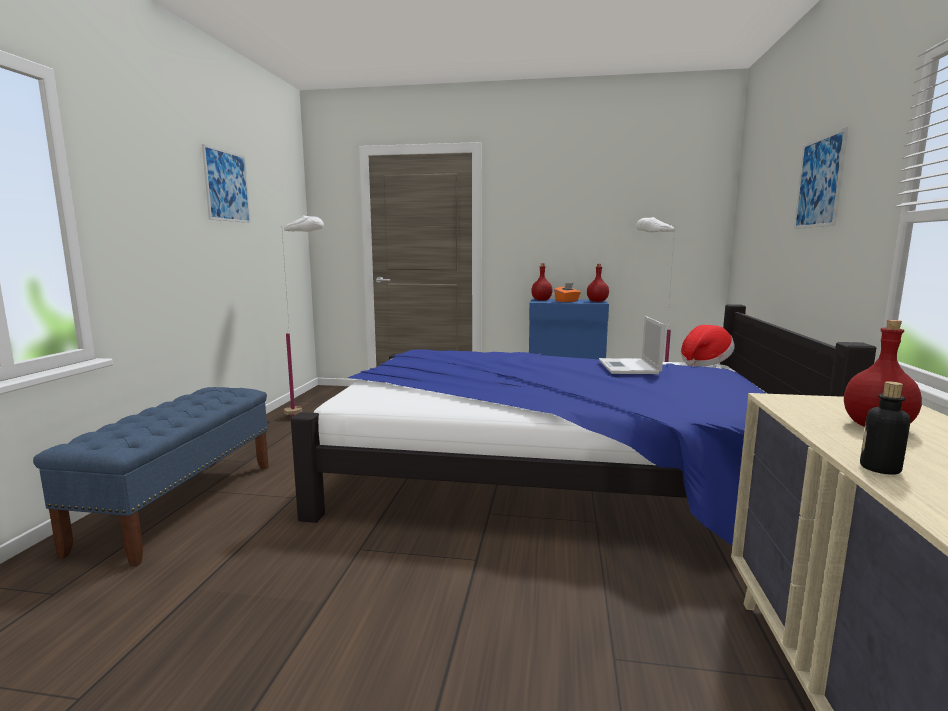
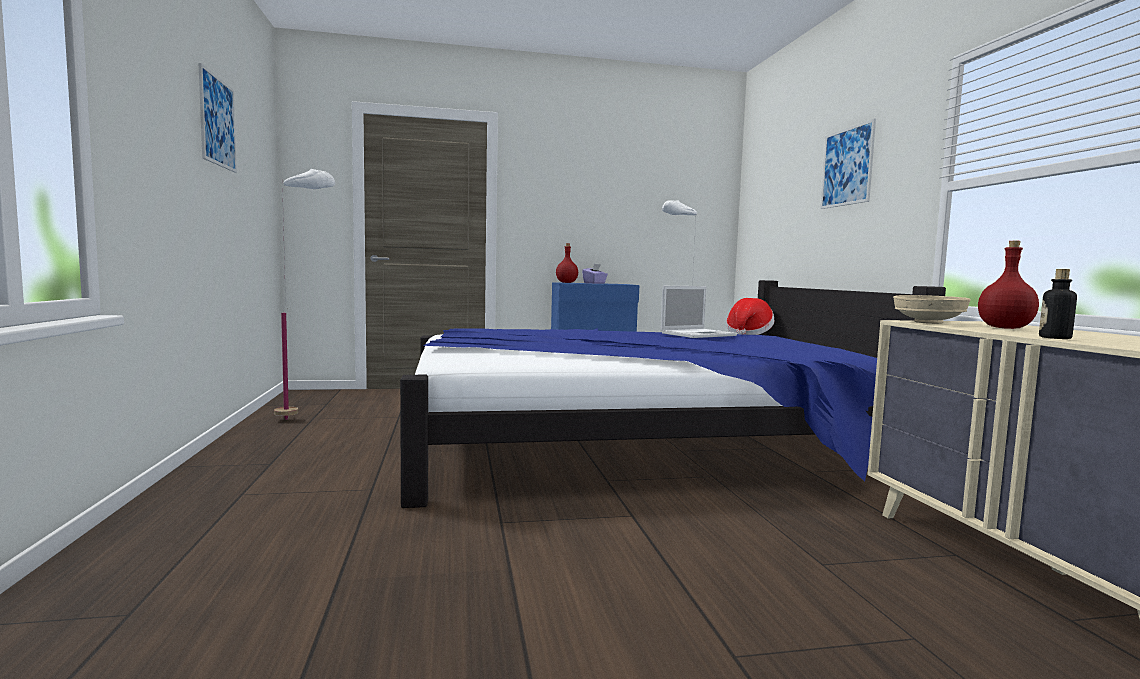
camera: 20 degrees left, 5 degrees down
blue bench [33,387,269,567] -> none
orange tissue box [554,283,581,302] -> purple tissue box [582,264,608,284]
red bottle [587,264,609,302] -> none
laptop [599,316,665,374] -> laptop turned 105 degrees counterclockwise [660,286,737,338]
none -> beige bowl [893,295,971,324]

